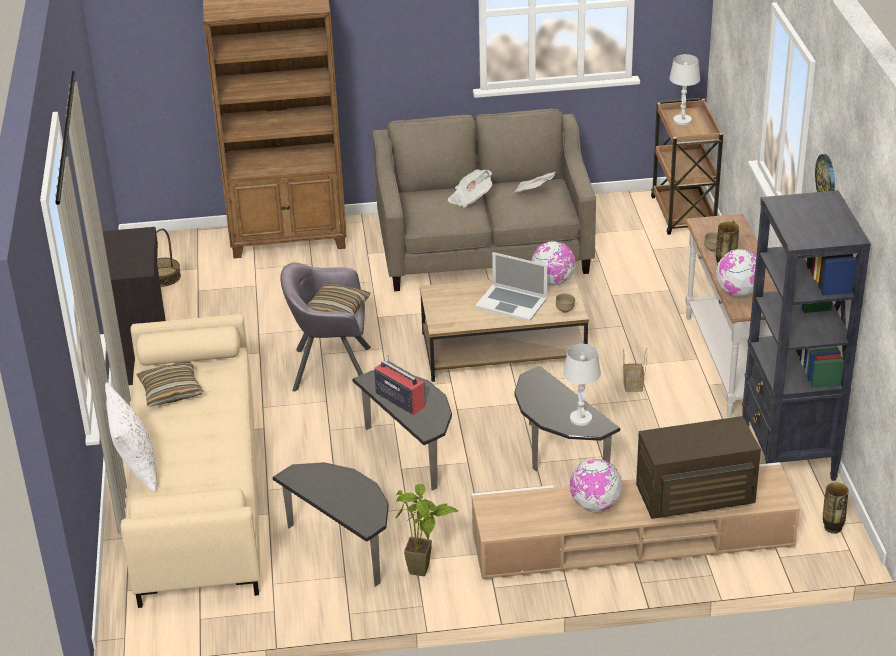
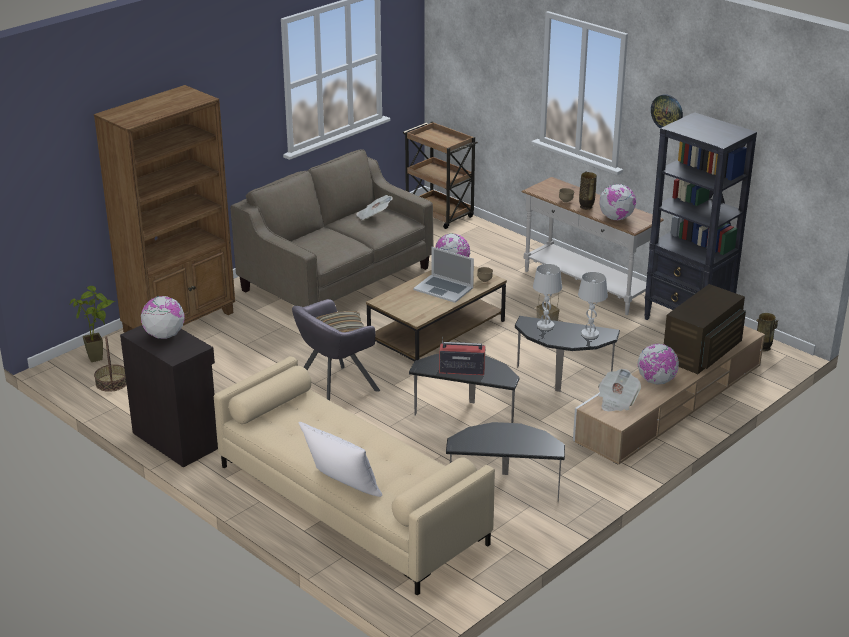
camera: 40 degrees left, 5 degrees down
pillow [137,361,203,407] -> none
potted plant [396,484,459,576] -> potted plant moved to [70,286,115,362]
newspaper [448,169,492,208] -> newspaper moved to [598,369,641,411]
laptop [475,252,547,321] -> laptop turned 45 degrees clockwise [413,247,474,303]
white table lamp [670,54,700,125] -> white table lamp moved to [533,264,562,330]
none -> globe [141,296,185,339]

